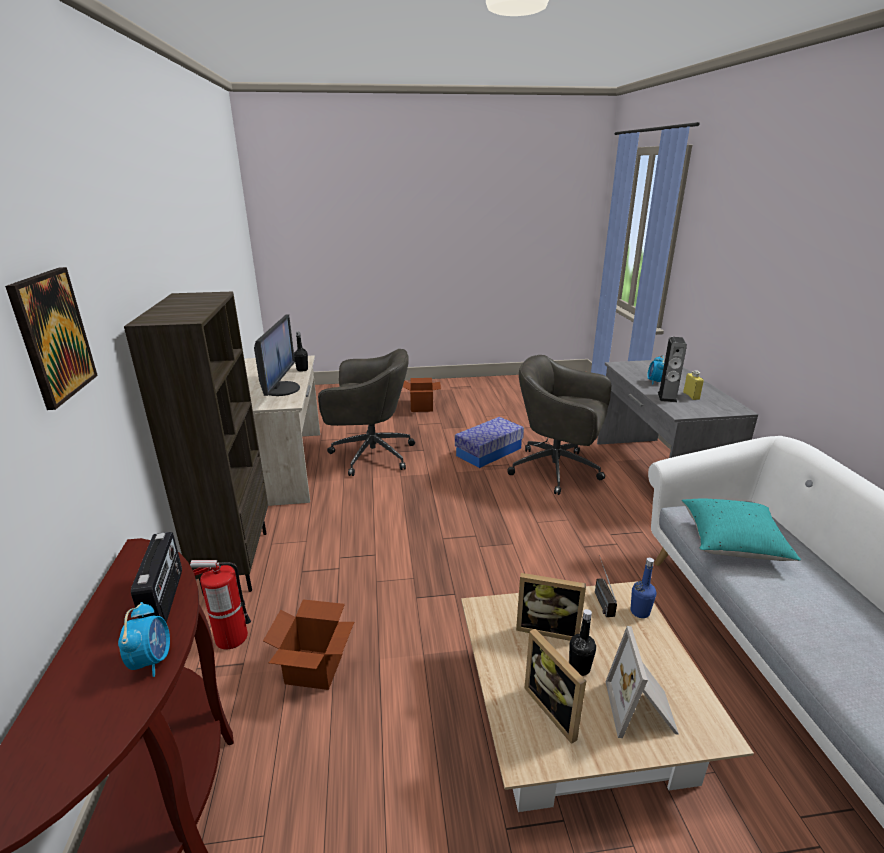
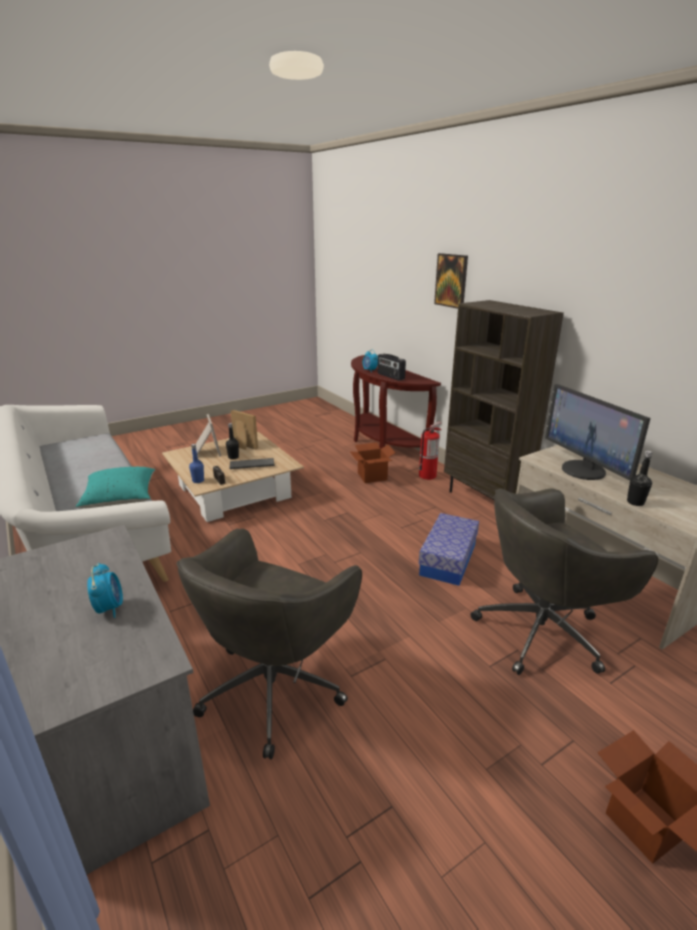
camera: 155 degrees right, 0 degrees up
storage box [455,417,524,468] -> storage box moved to [419,513,479,586]
grey office chair [508,355,611,495] -> grey office chair turned 120 degrees clockwise [177,528,362,759]
picture frame [516,573,586,641] -> keyboard [230,458,274,469]
speaker [658,337,687,402] -> none
yellow bottle [683,370,704,400] -> none

